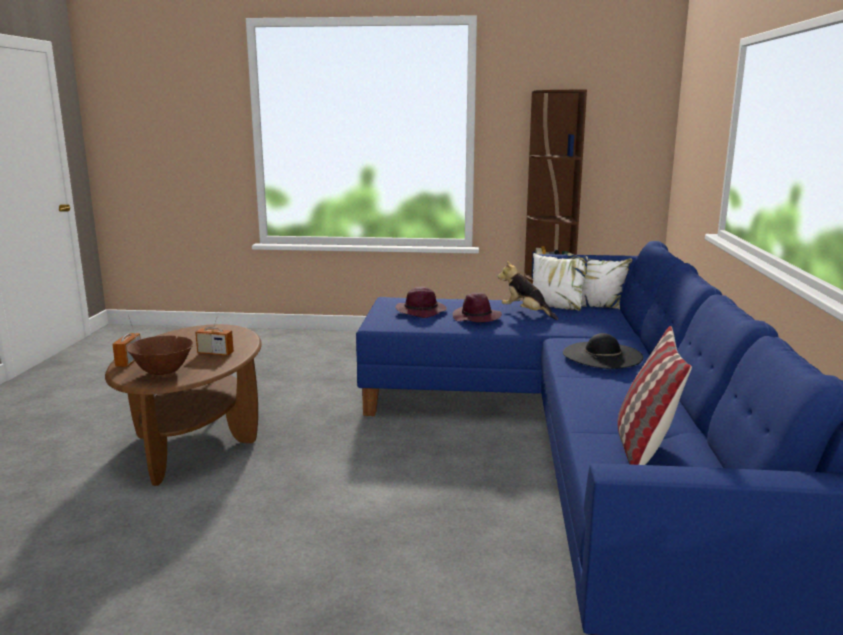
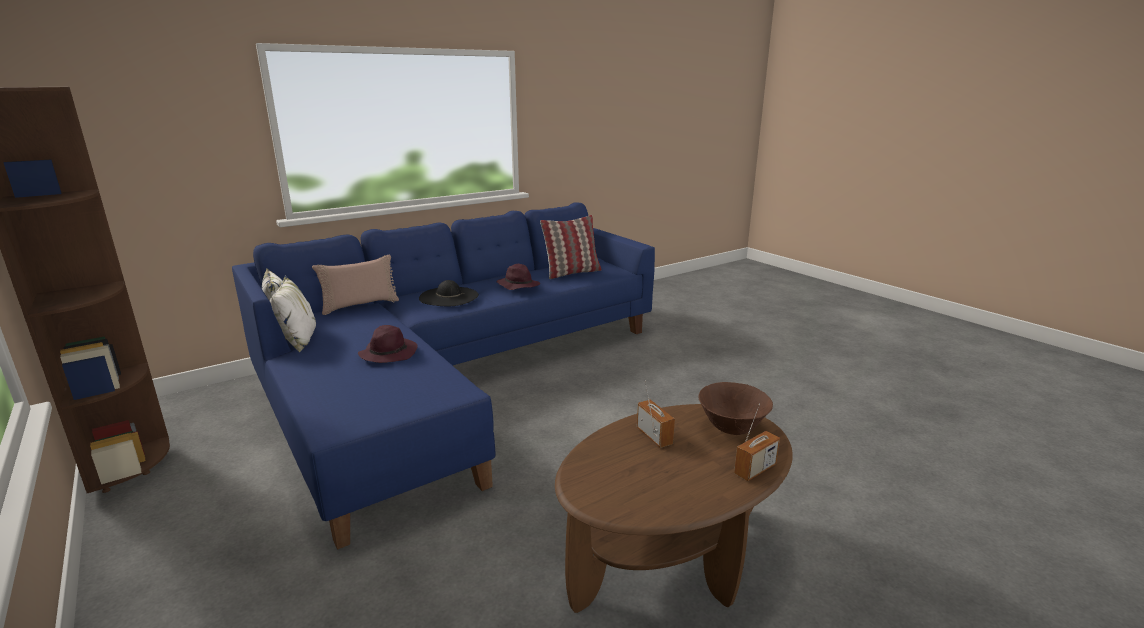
camera: 130 degrees left, 5 degrees up
purple hat [395,286,447,318] -> purple hat moved to [497,264,540,290]
plush toy [498,261,558,320] -> none
none -> beige pillow [312,255,399,315]

